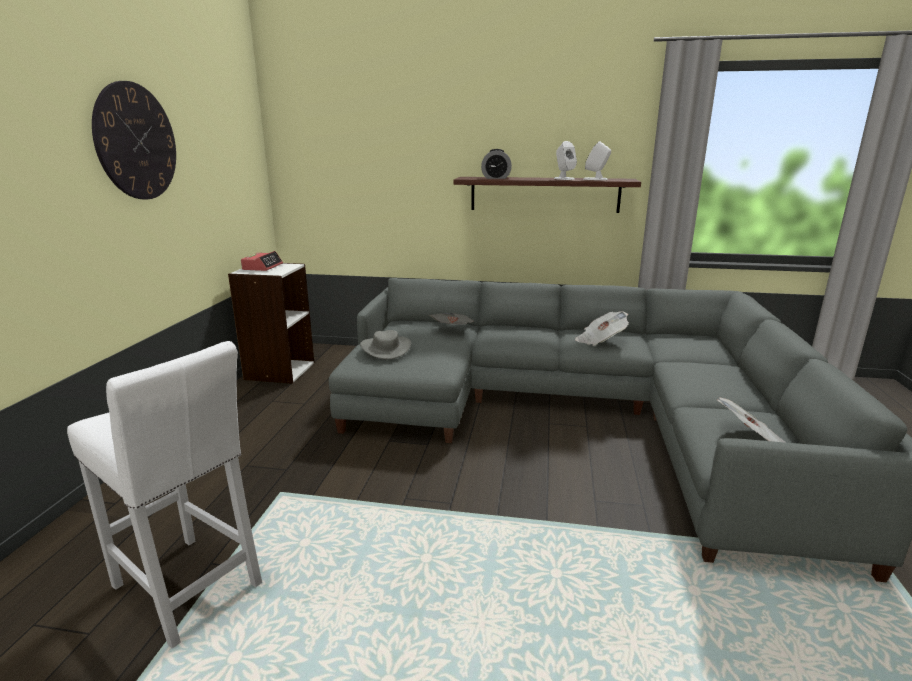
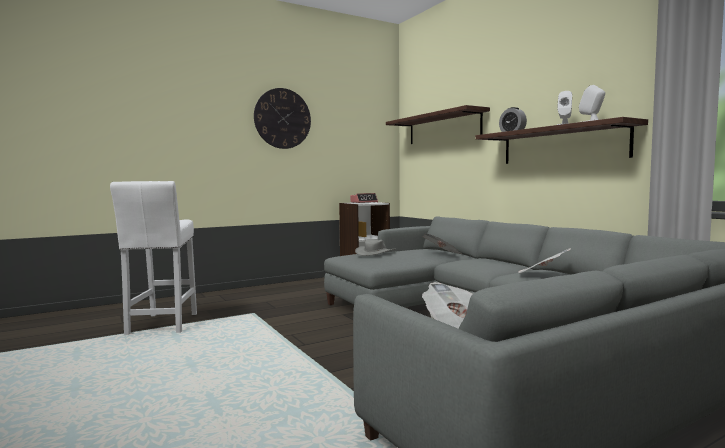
camera: 50 degrees right, 15 degrees down
none -> shelf [386,105,490,144]

